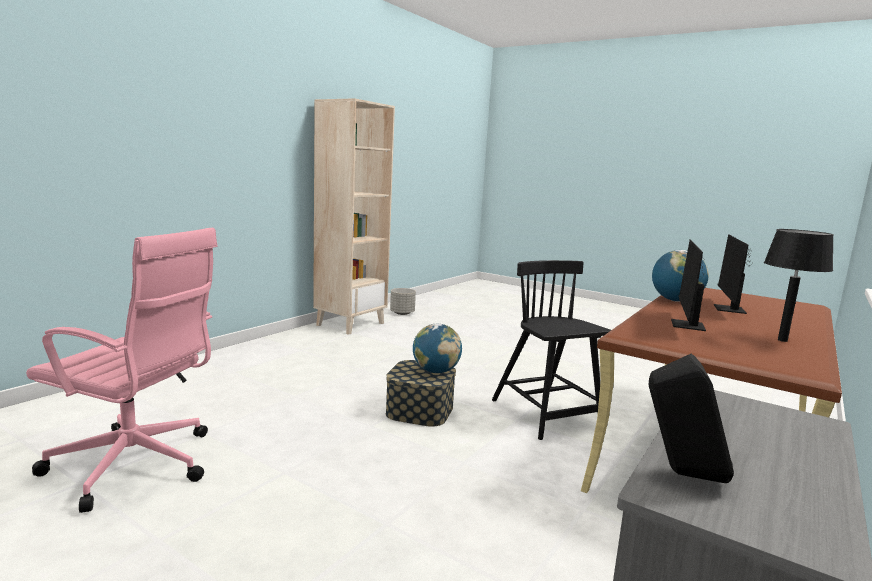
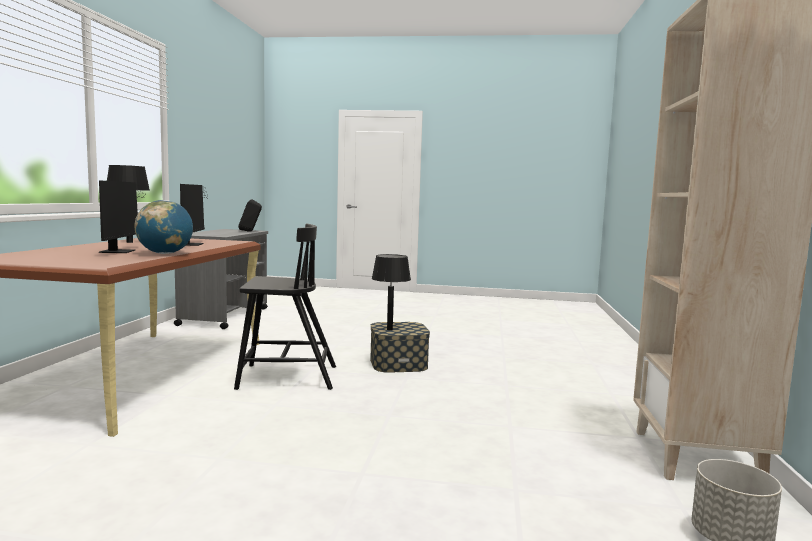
camera: 155 degrees right, 5 degrees down
pink office chair [26,228,218,513] -> none
globe [413,324,462,373] -> black table lamp [372,254,411,330]
black chair [492,260,611,440] -> black chair turned 45 degrees counterclockwise [234,224,336,390]

